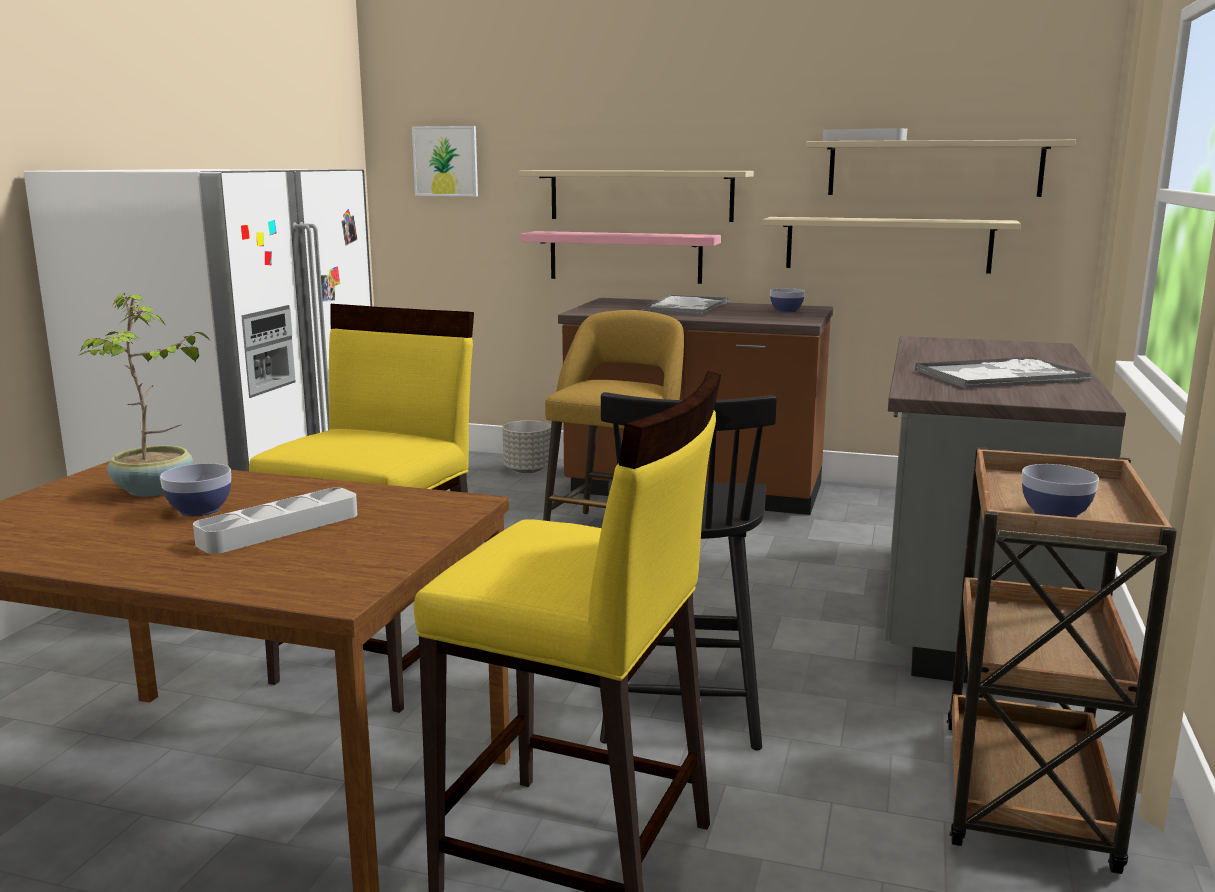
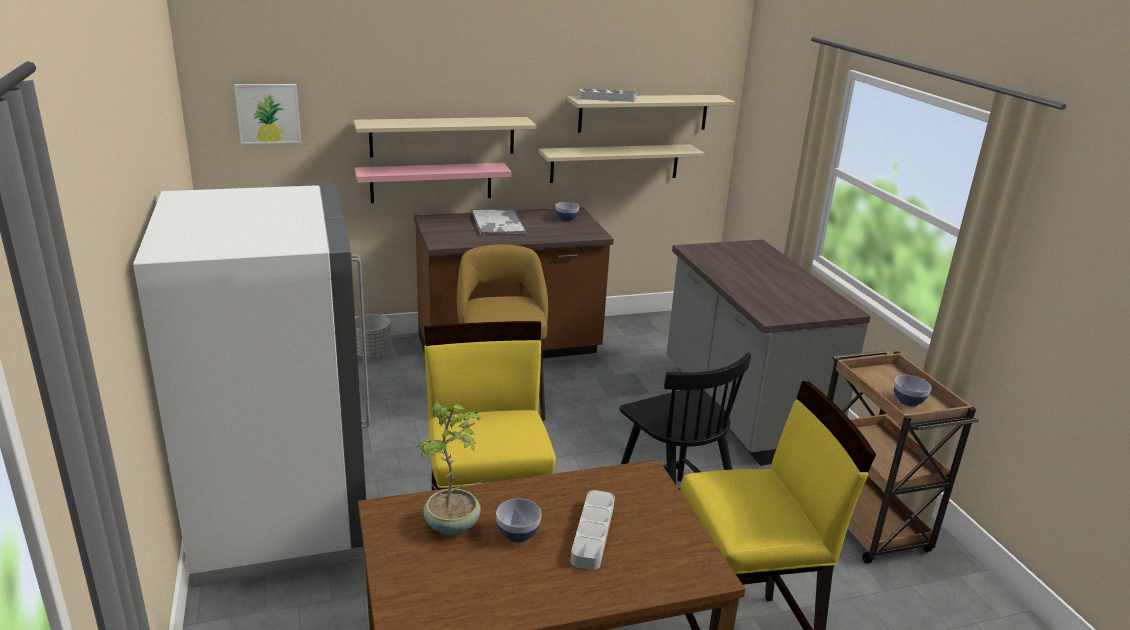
camera: 35 degrees left, 10 degrees up
tray [915,357,1091,389] -> none

